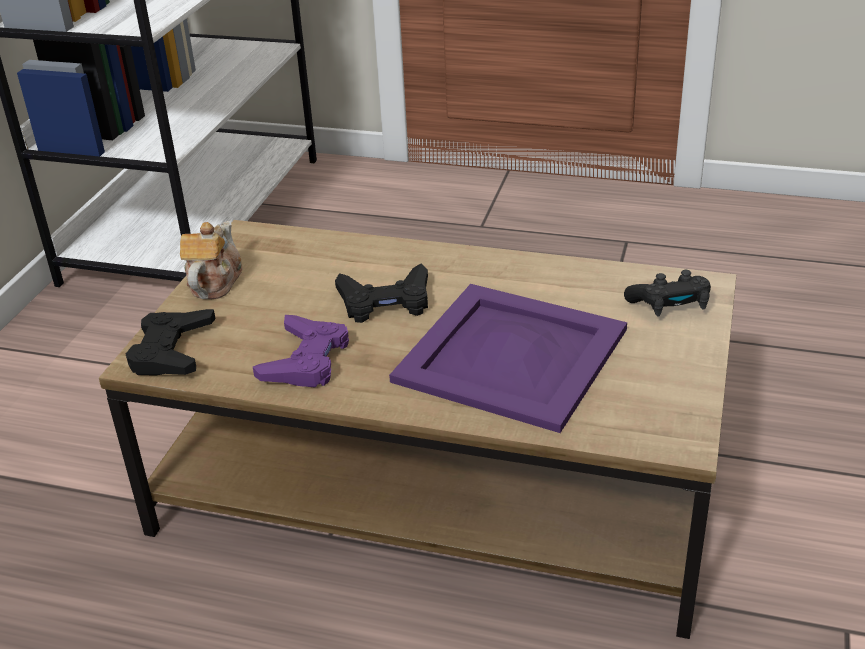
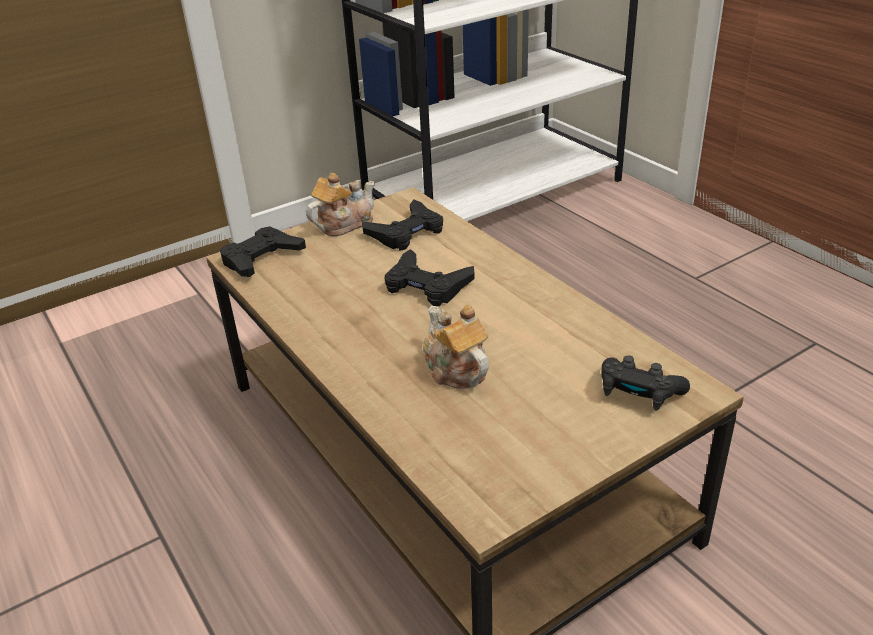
camera: 40 degrees right, 0 degrees up
purple game controller [253,315,349,388] -> none
purple tray [389,284,627,433] -> teapot [423,305,489,389]
none -> black game controller [362,200,443,251]

